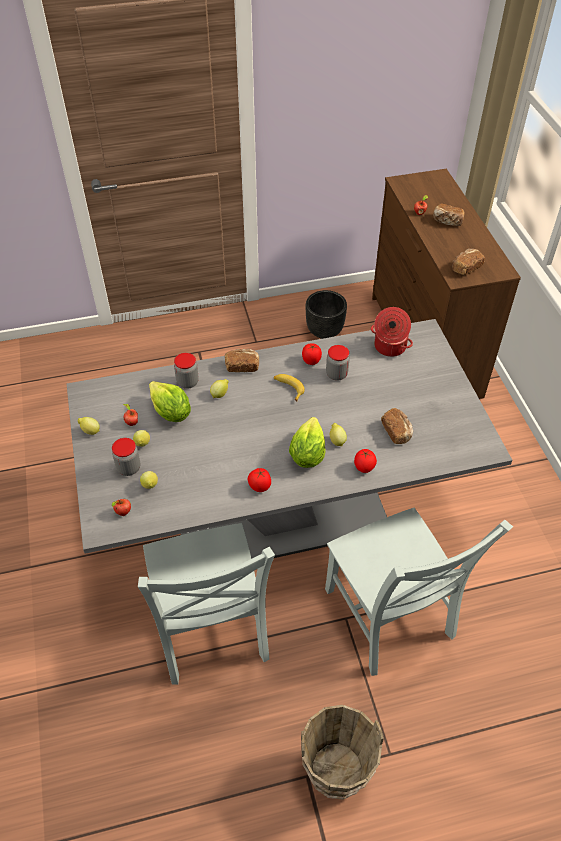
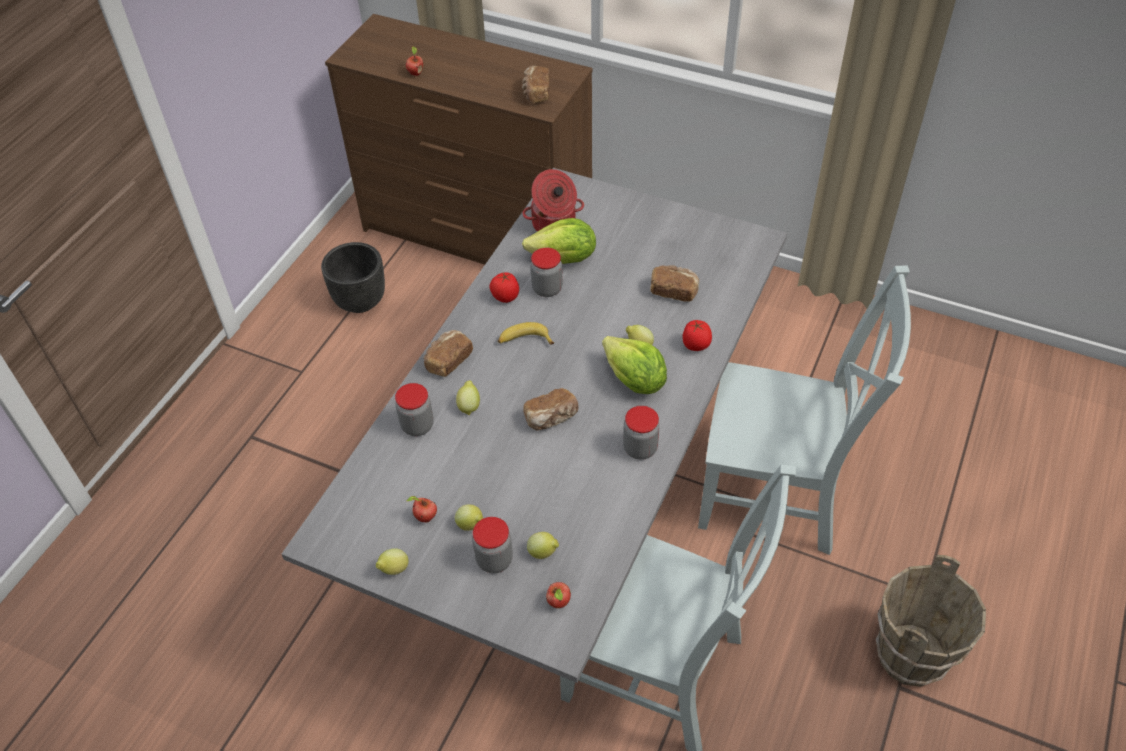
camera: 50 degrees left, 0 degrees up
lettuce [149,381,191,422] -> lettuce moved to [522,218,596,264]
tomato [248,468,271,492] -> jar [623,406,659,460]
bread [433,203,464,226] -> bread moved to [523,388,579,431]

